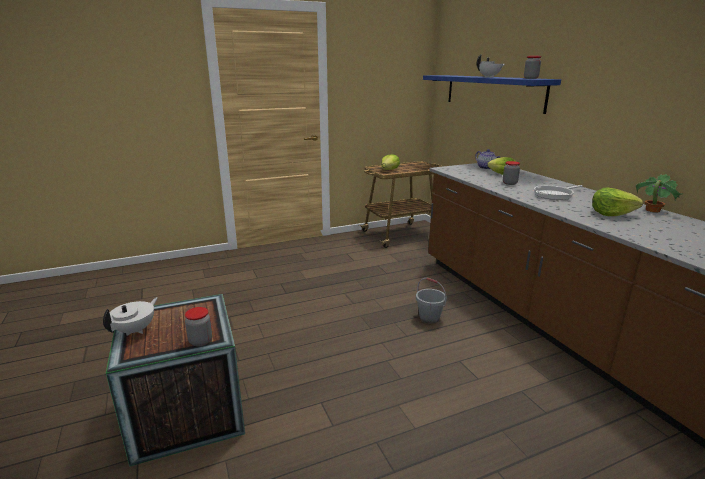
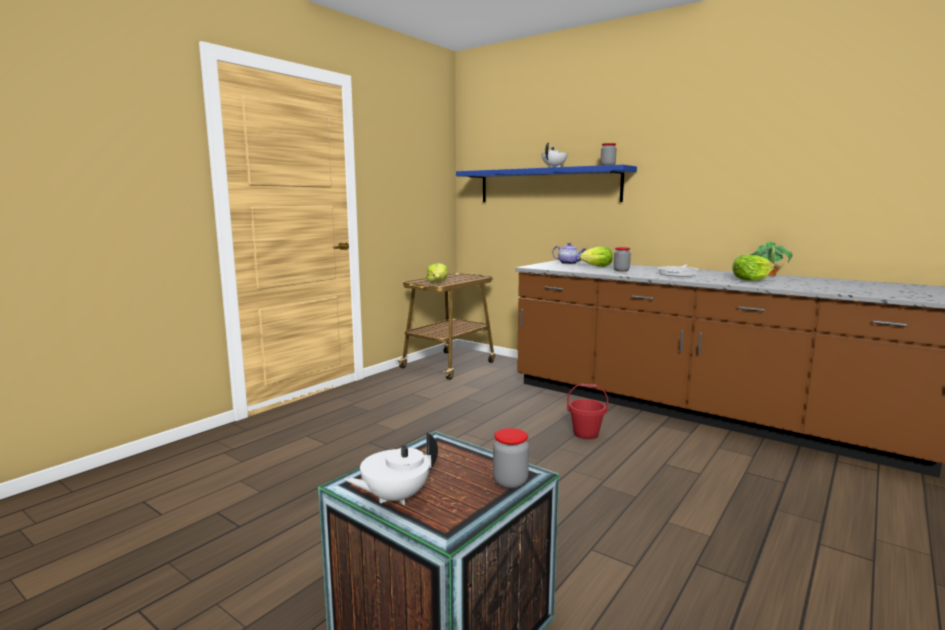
camera: 30 degrees left, 10 degrees down
white teapot [103,297,158,336] -> white teapot turned 120 degrees counterclockwise [343,432,438,505]
grey bucket [416,277,447,323] -> red bucket [567,384,608,439]

